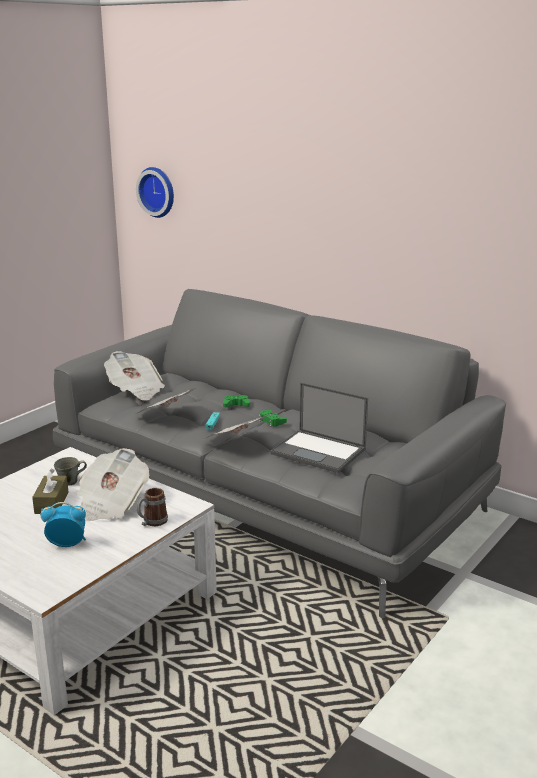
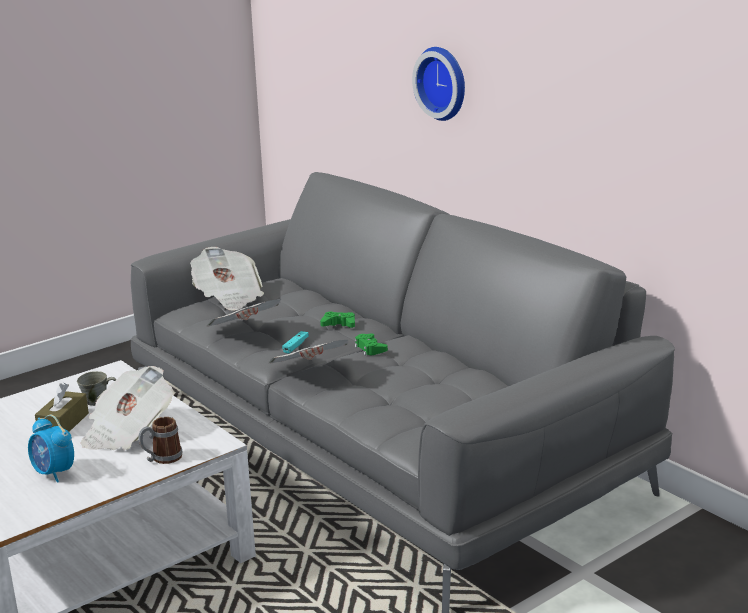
camera: 15 degrees right, 0 degrees up
alarm clock [41,502,86,547] -> alarm clock turned 150 degrees counterclockwise [28,415,74,483]
wall clock [136,167,174,218] -> wall clock moved to [412,47,465,121]
laptop [270,383,368,473] -> none

